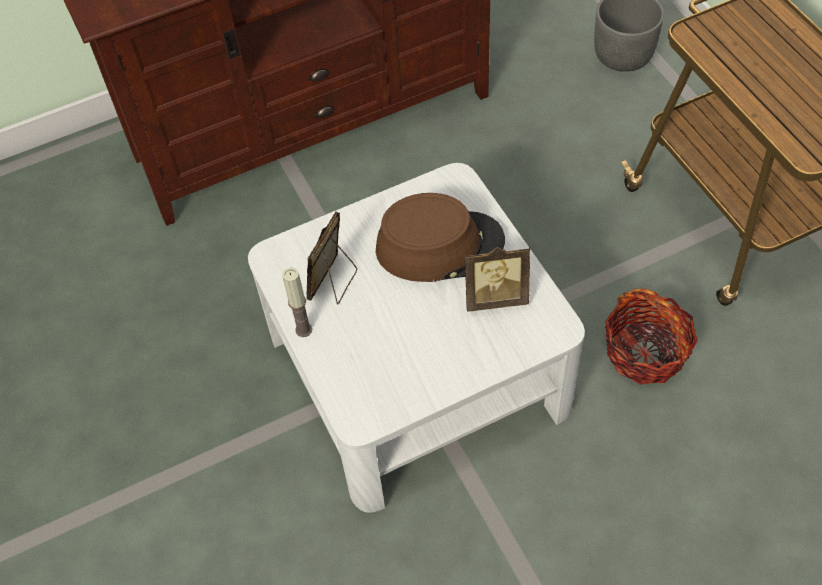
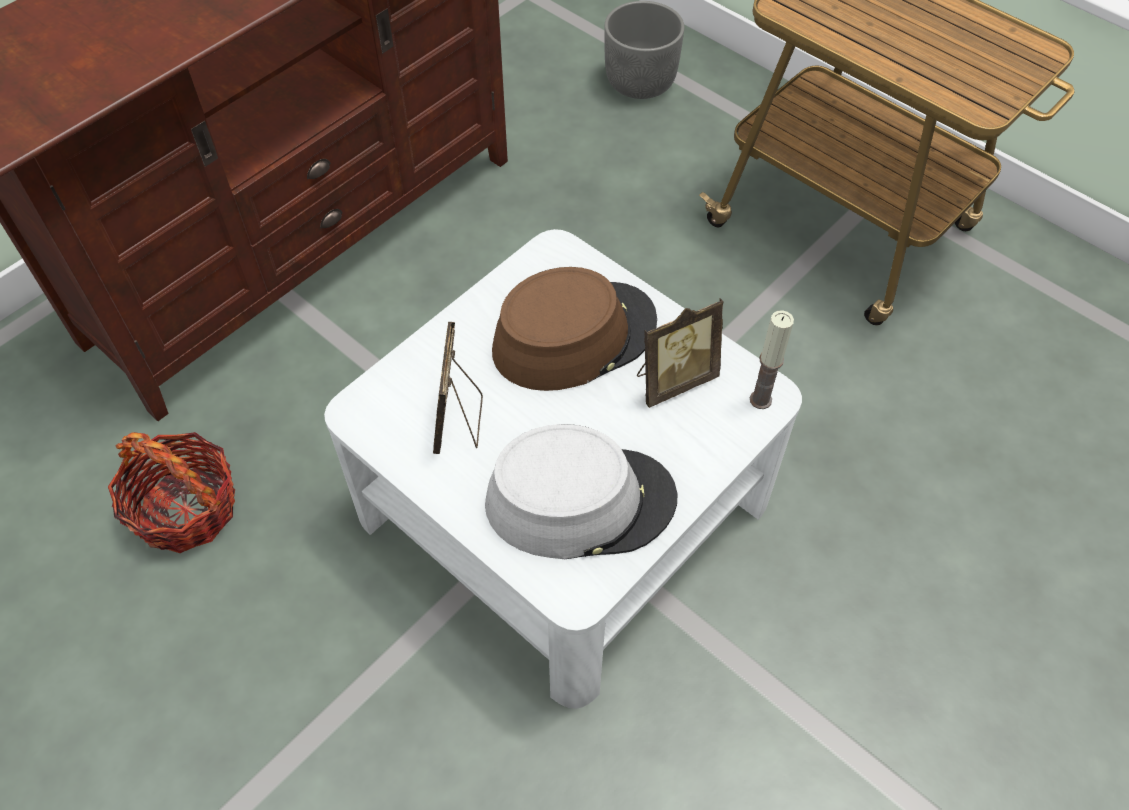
camera: 25 degrees left, 0 degrees up
candle [282,268,312,337] -> candle moved to [750,310,794,409]
basket [605,288,698,384] -> basket moved to [108,432,235,553]
none -> grey hat [485,424,678,559]

